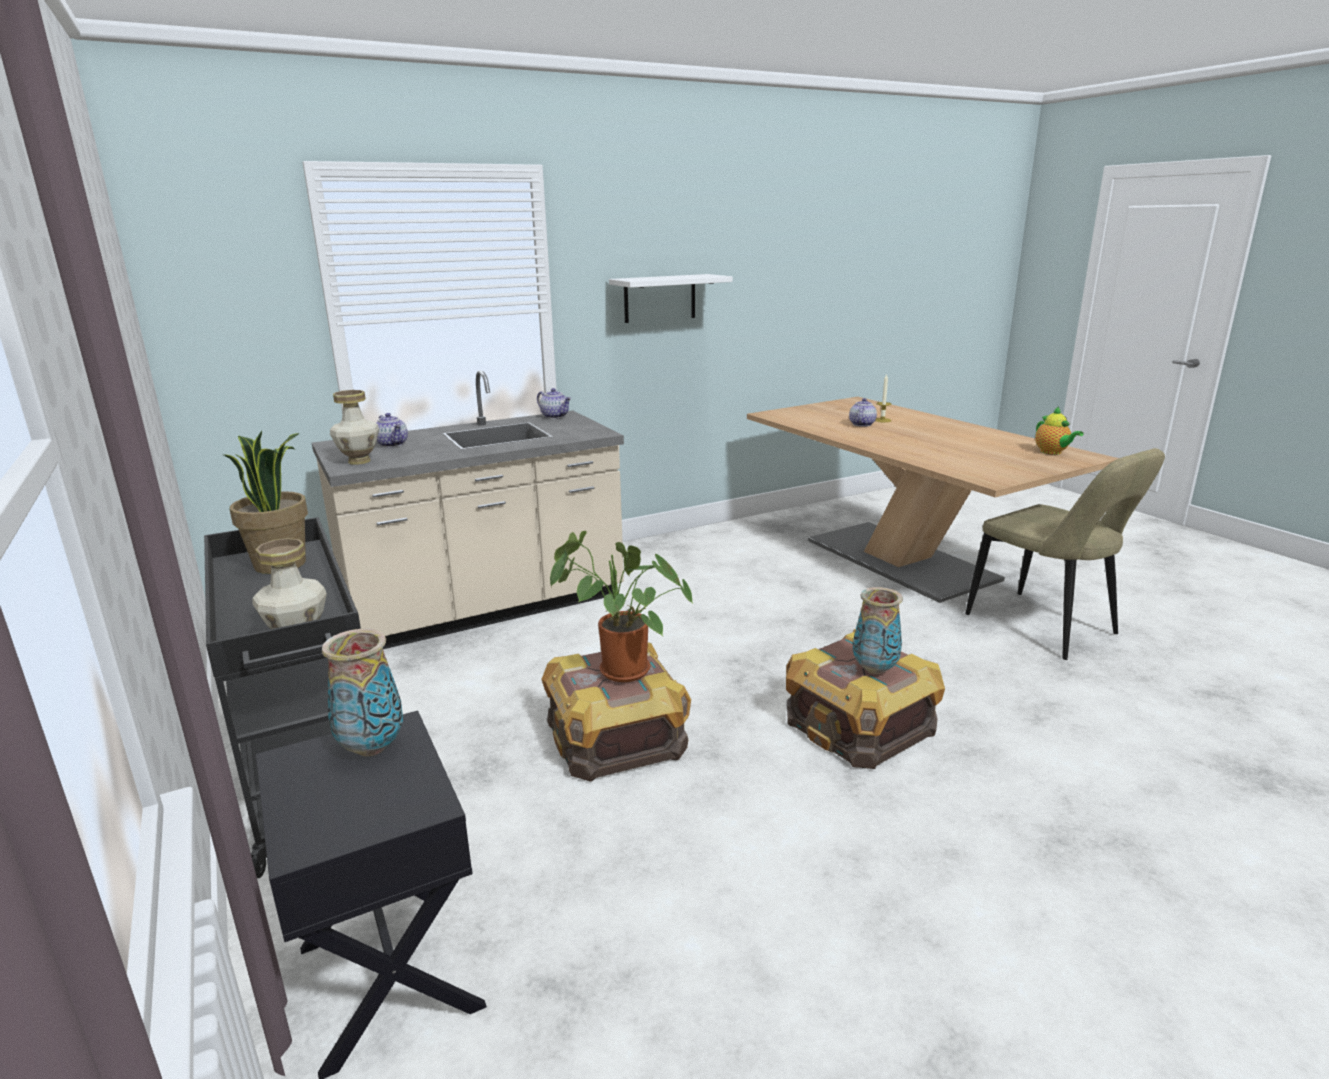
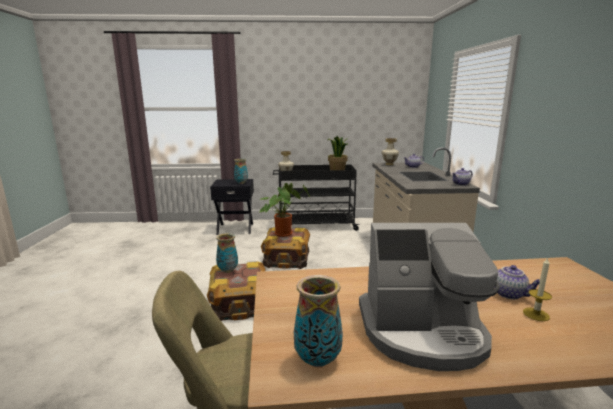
camera: 115 degrees right, 5 degrees down
white shelf [609,274,733,323] -> none
teapot [1035,407,1084,455] -> vase [294,275,343,367]
none -> coffee machine [359,223,500,371]

